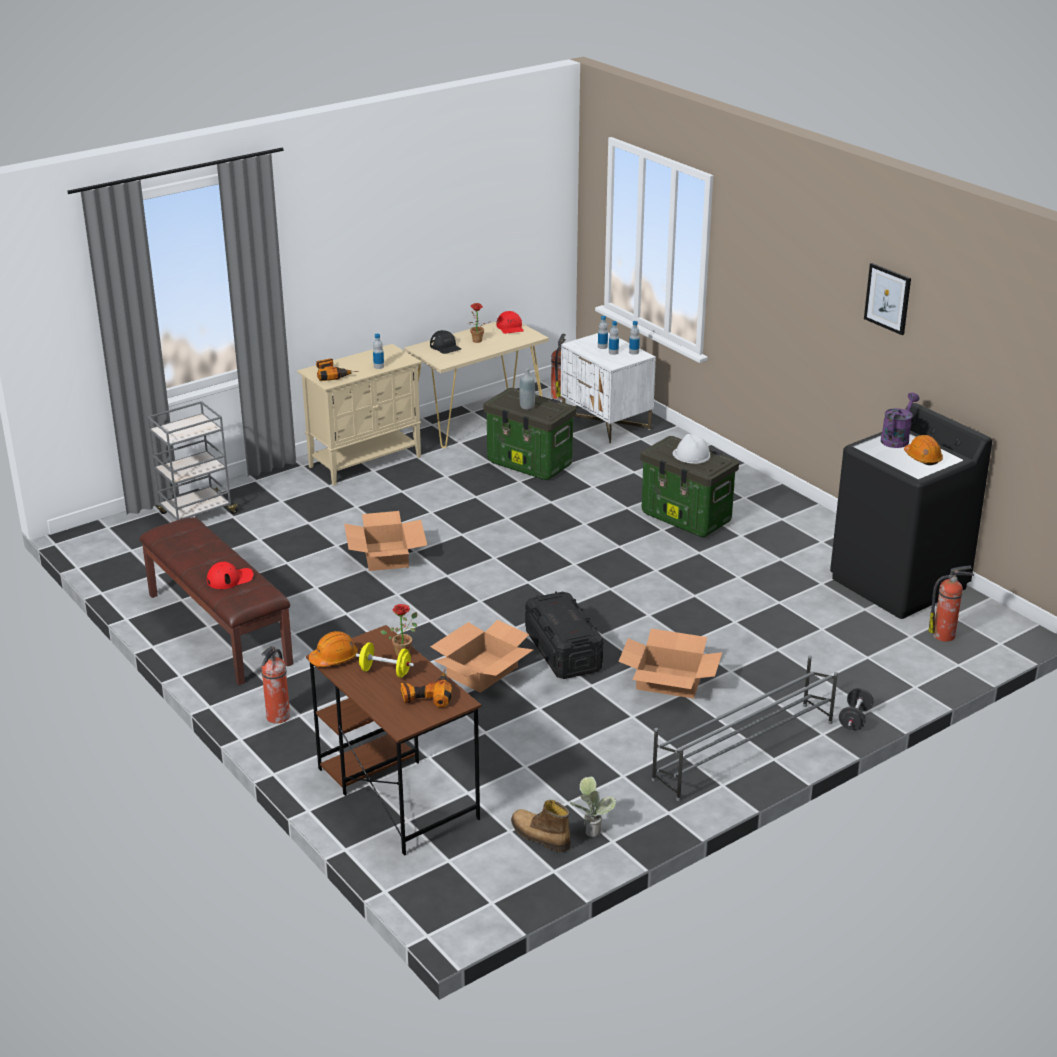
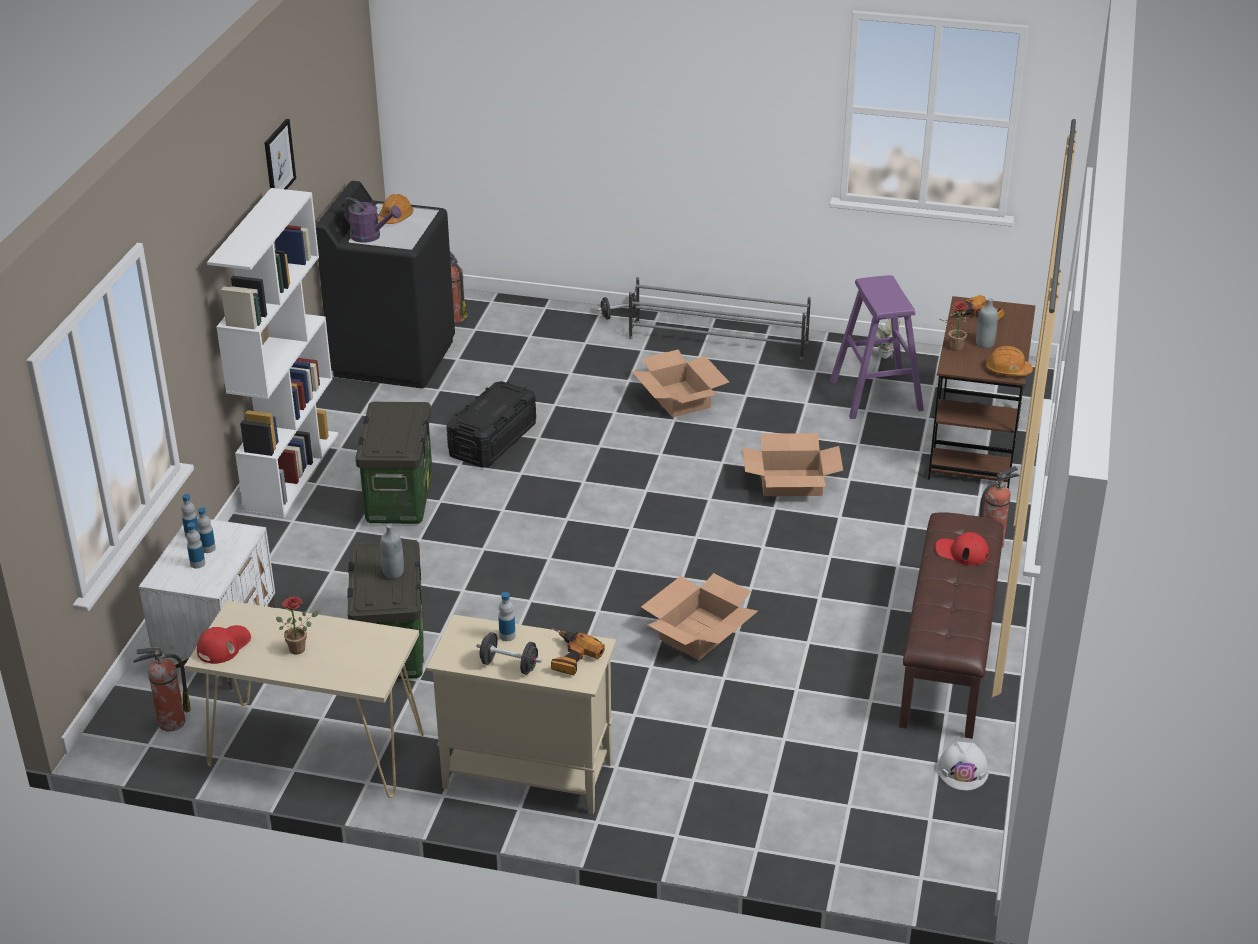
camera: 130 degrees left, 5 degrees up
grey cart [147,401,240,520] -> none
yellow dumbbell [356,642,414,678] -> grey bottle [976,298,998,348]
black cap [430,330,461,354] -> none
boot [511,800,571,852] -> none
black storage box [525,591,603,679] -> black storage box moved to [446,381,536,467]
white hard hat [672,434,710,464] -> white hard hat moved to [937,742,989,790]
purple watering can [881,392,919,448] -> purple watering can turned 150 degrees counterclockwise [342,197,401,243]
none -> white bookcase [207,188,338,519]
none -> black dumbbell [477,632,542,675]
none -> purple stool [830,275,924,419]

